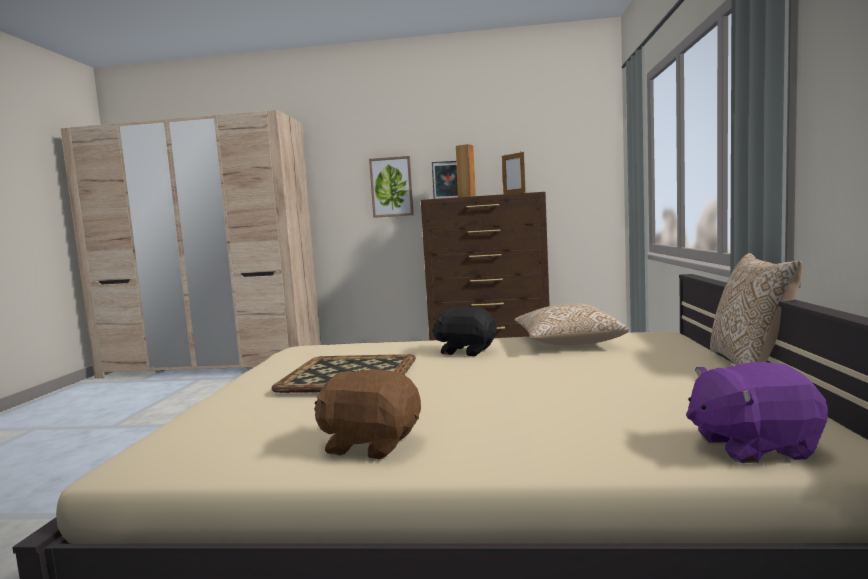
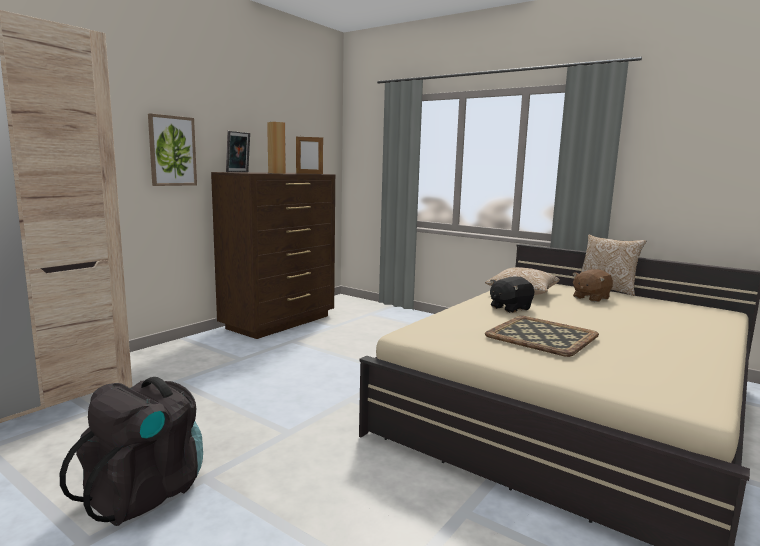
camera: 60 degrees left, 5 degrees up
brown plush toy [314,369,421,459] -> brown plush toy moved to [573,269,613,302]
purple plush toy [686,362,828,463] -> none
none -> black backpack [60,377,203,526]

